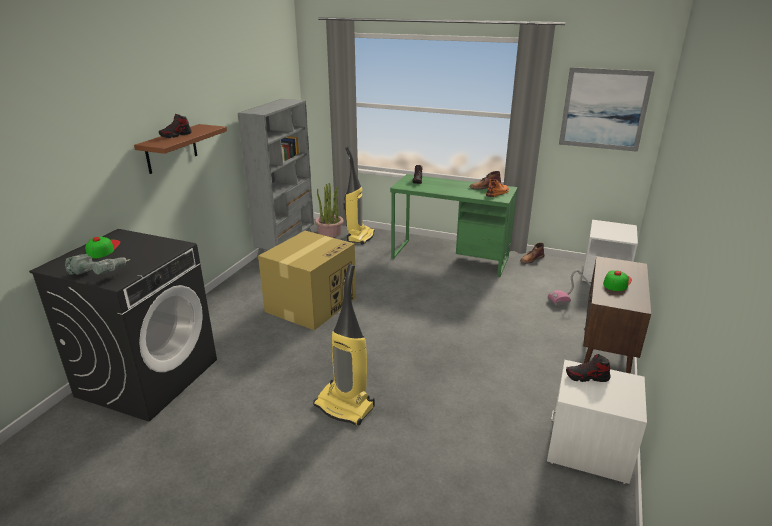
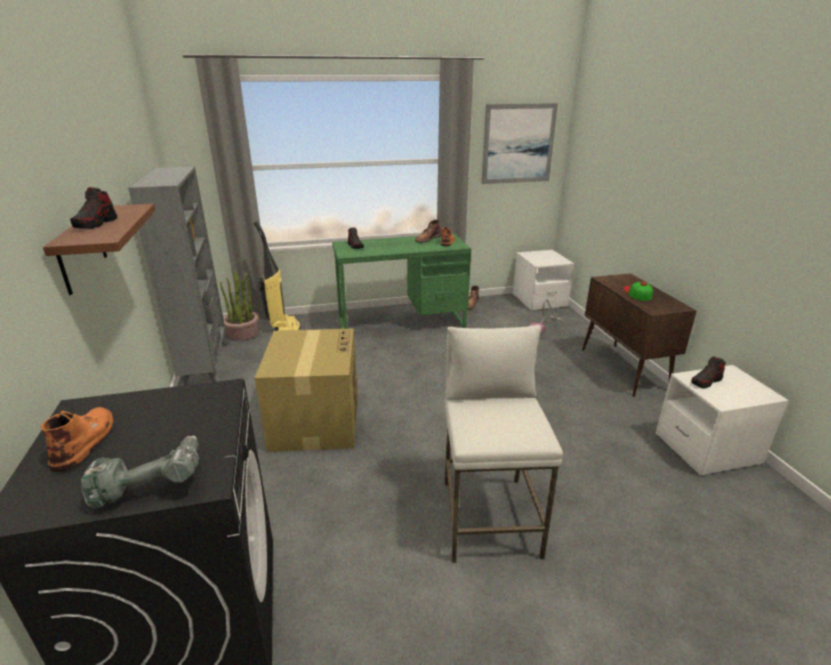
camera: 35 degrees left, 0 degrees up
cap [85,237,120,259] -> orange boot [41,407,113,472]
vacuum cleaner [313,264,375,425] -> white stool [444,325,563,563]

